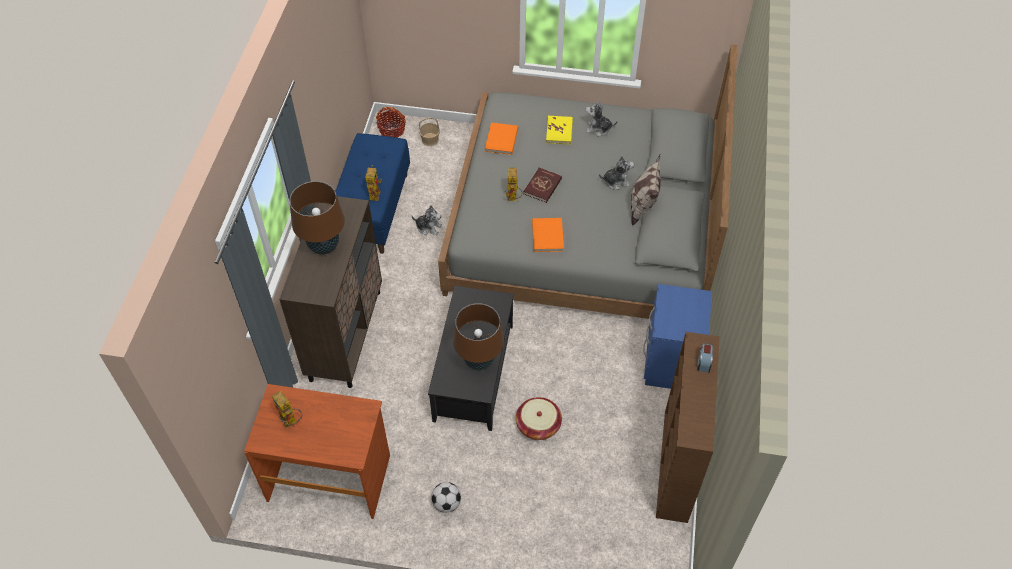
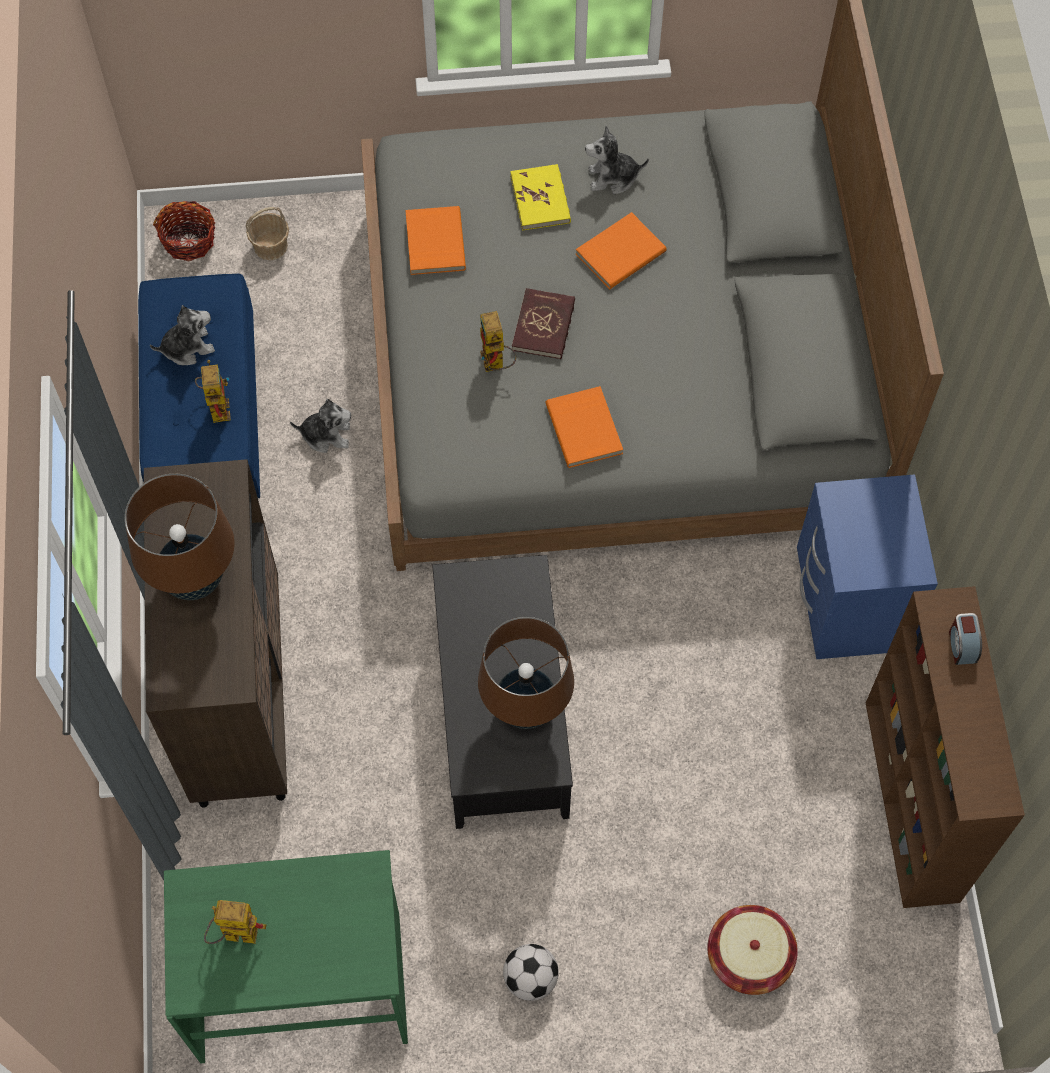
camera: 15 degrees left, 10 degrees up
brown desk [244,384,390,519] -> green desk [164,850,408,1063]
toy robot [272,391,302,428] -> toy robot turned 150 degrees clockwise [204,900,266,944]
basket [516,397,562,440] -> basket moved to [707,905,798,995]
plush toy [599,155,634,190] -> plush toy moved to [150,305,215,365]
pillow [631,154,661,226] -> none
none -> orange book [576,212,667,289]

